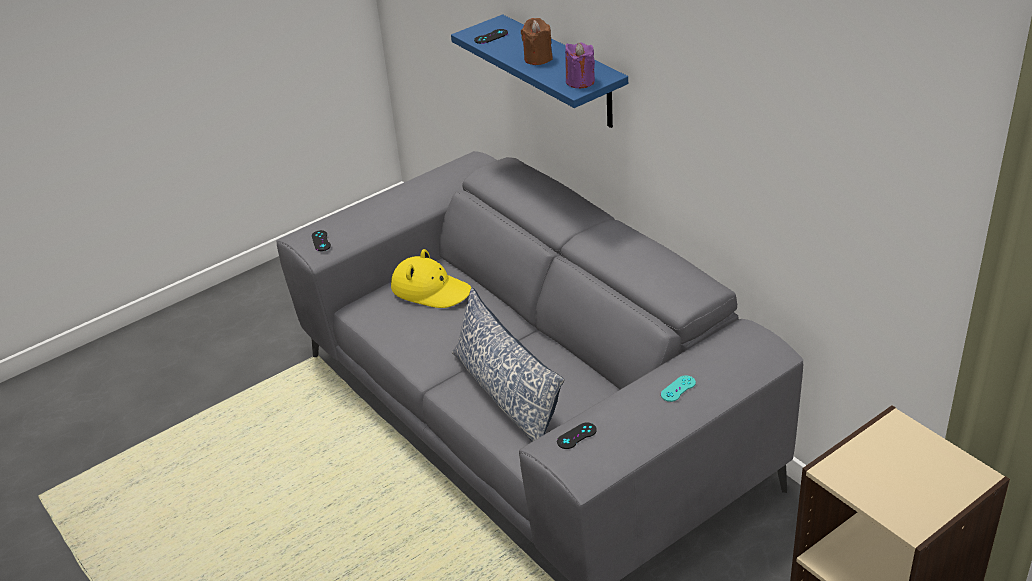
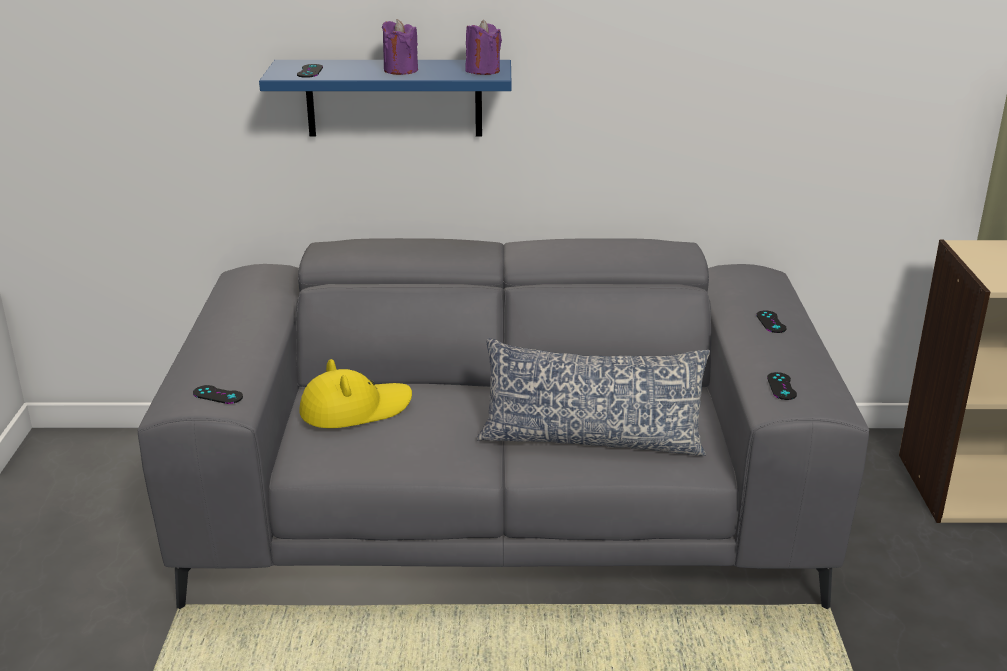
camera: 55 degrees left, 10 degrees down
brown candle [521,18,553,65] -> purple candle [382,19,418,75]
turquoise game controller [661,375,696,402] -> black game controller [756,310,787,333]

